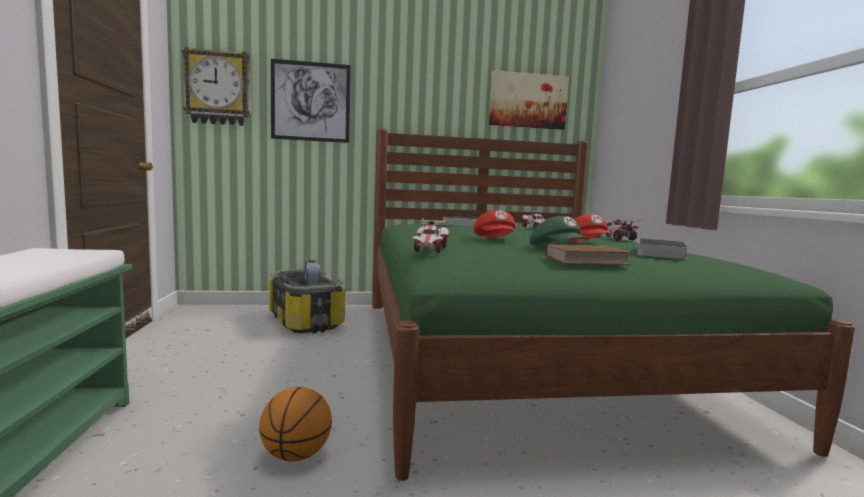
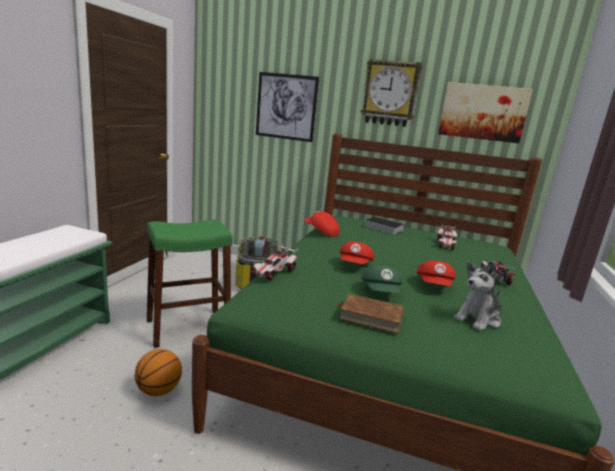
camera: 25 degrees right, 10 degrees up
wall clock [182,47,251,126] -> wall clock moved to [361,59,423,127]
book [637,238,688,259] -> plush toy [454,262,501,331]
none -> green stool [147,219,233,348]
none -> red cap [305,211,340,237]

